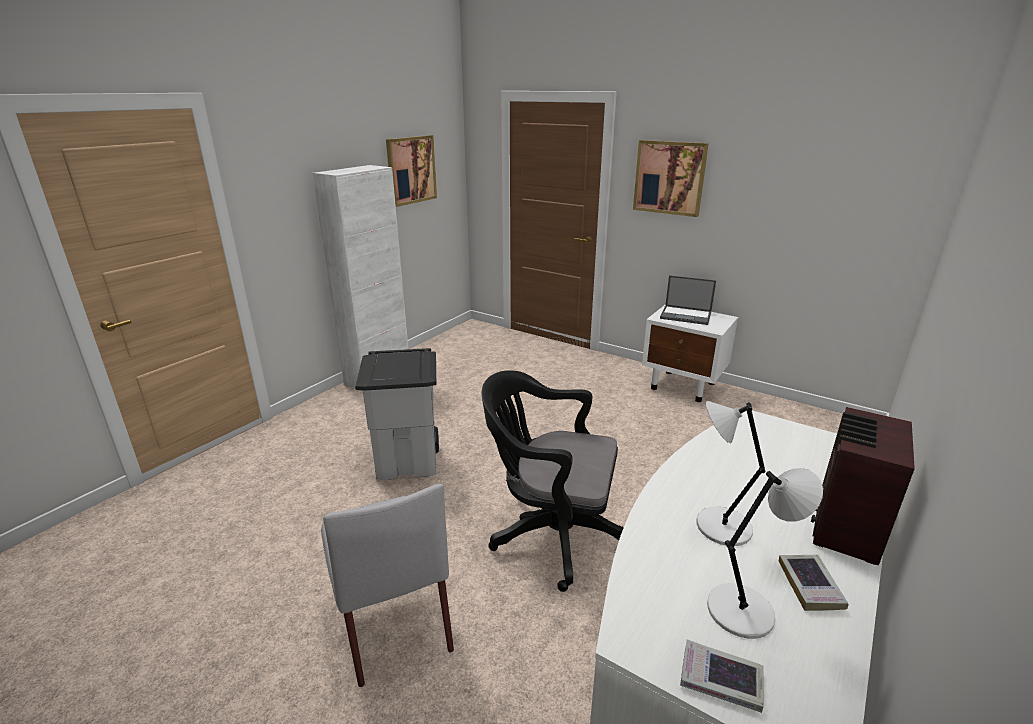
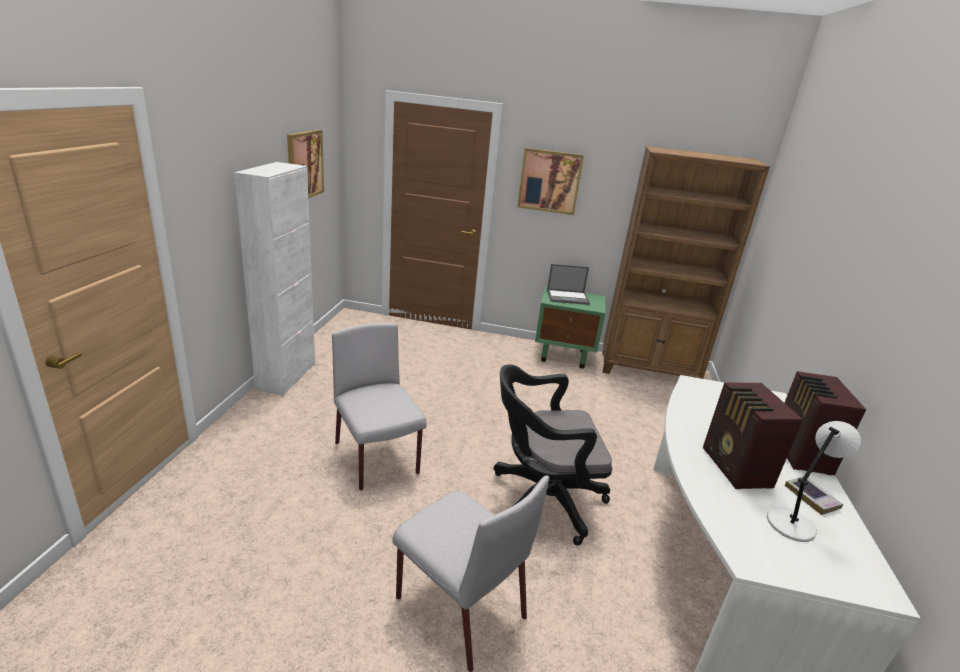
camera: 25 degrees left, 0 degrees up
grey trash can [355,348,439,480] -> grey chair [332,323,427,490]
white nightstand [642,304,738,402] -> green nightstand [535,287,606,369]
book [680,639,764,713] -> none
grey table lamp [697,401,765,546] -> radio [703,382,803,489]
none -> brown bookcase [603,146,770,379]

